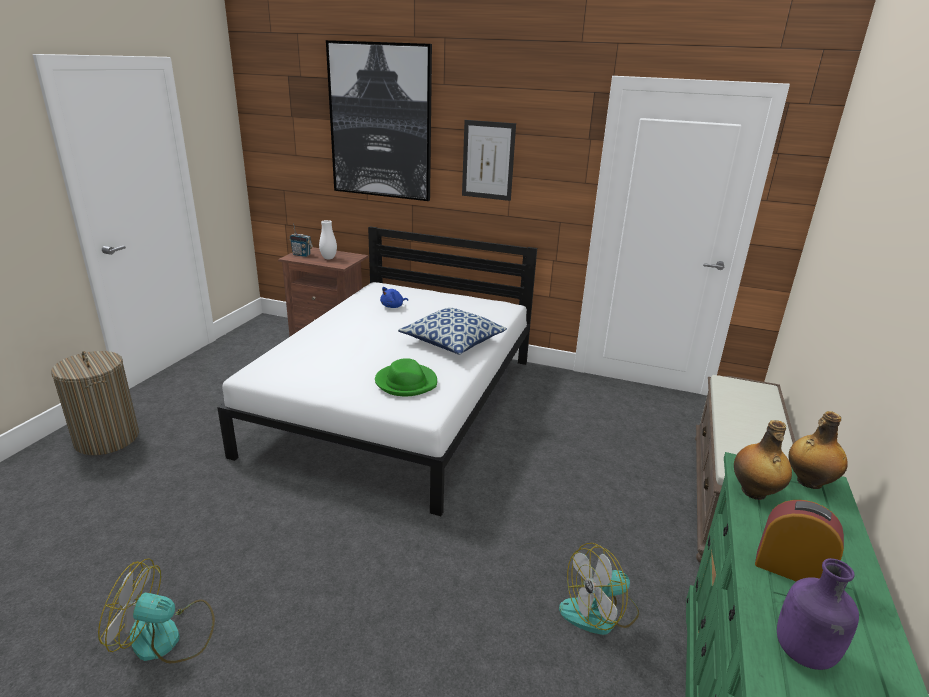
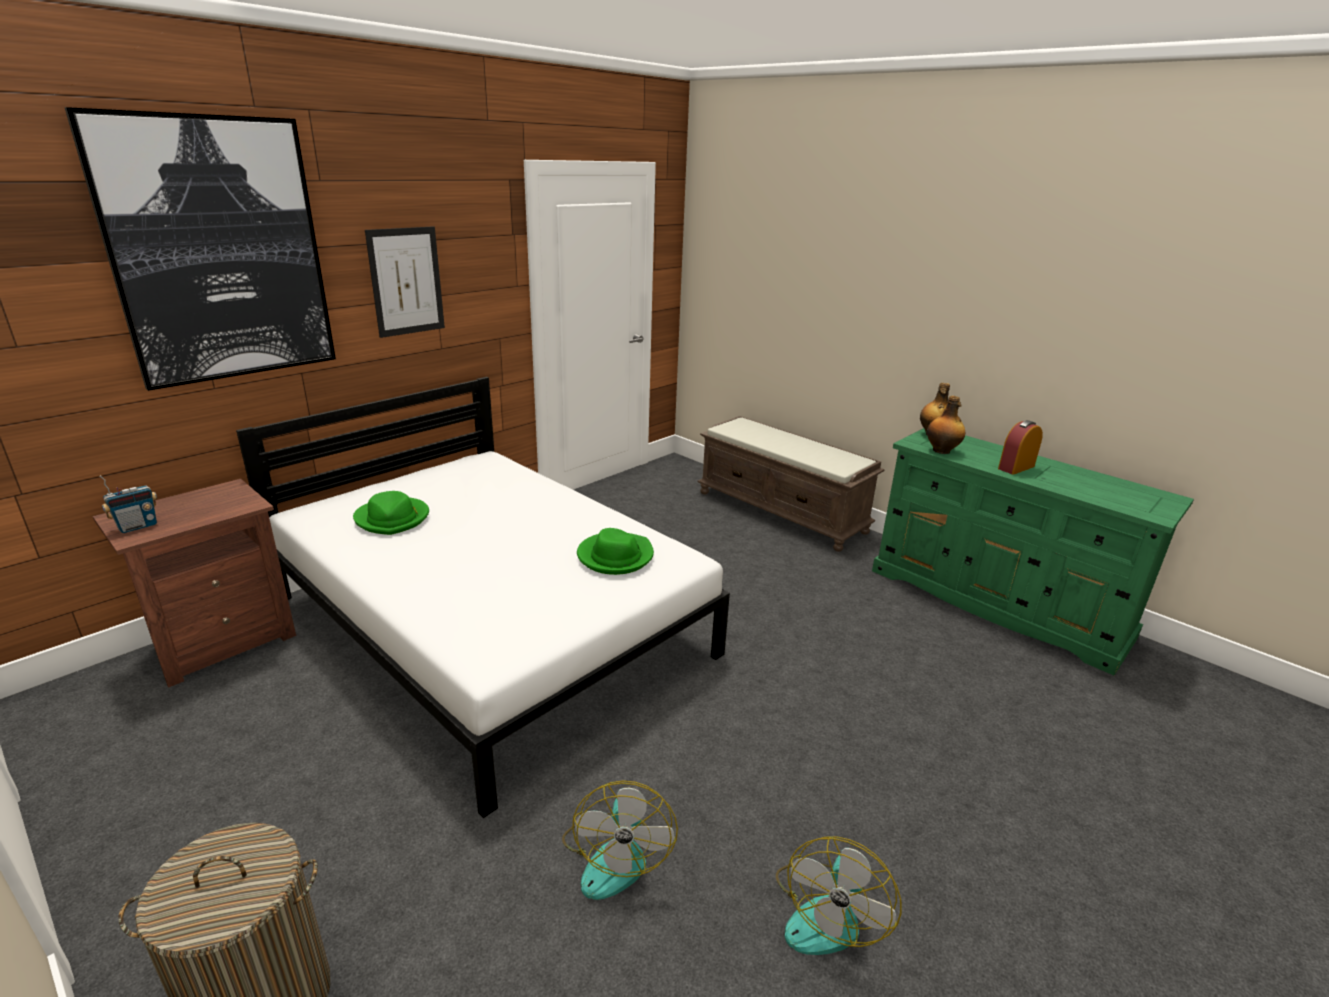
camera: 65 degrees left, 0 degrees up
white vase [319,220,337,259] -> none
blue plush toy [380,287,408,308] -> green hat [353,491,429,535]
pillow [398,308,507,355] -> none
fan [559,543,639,635] -> fan moved to [562,780,678,900]
purple bottle [777,558,859,670] -> none

